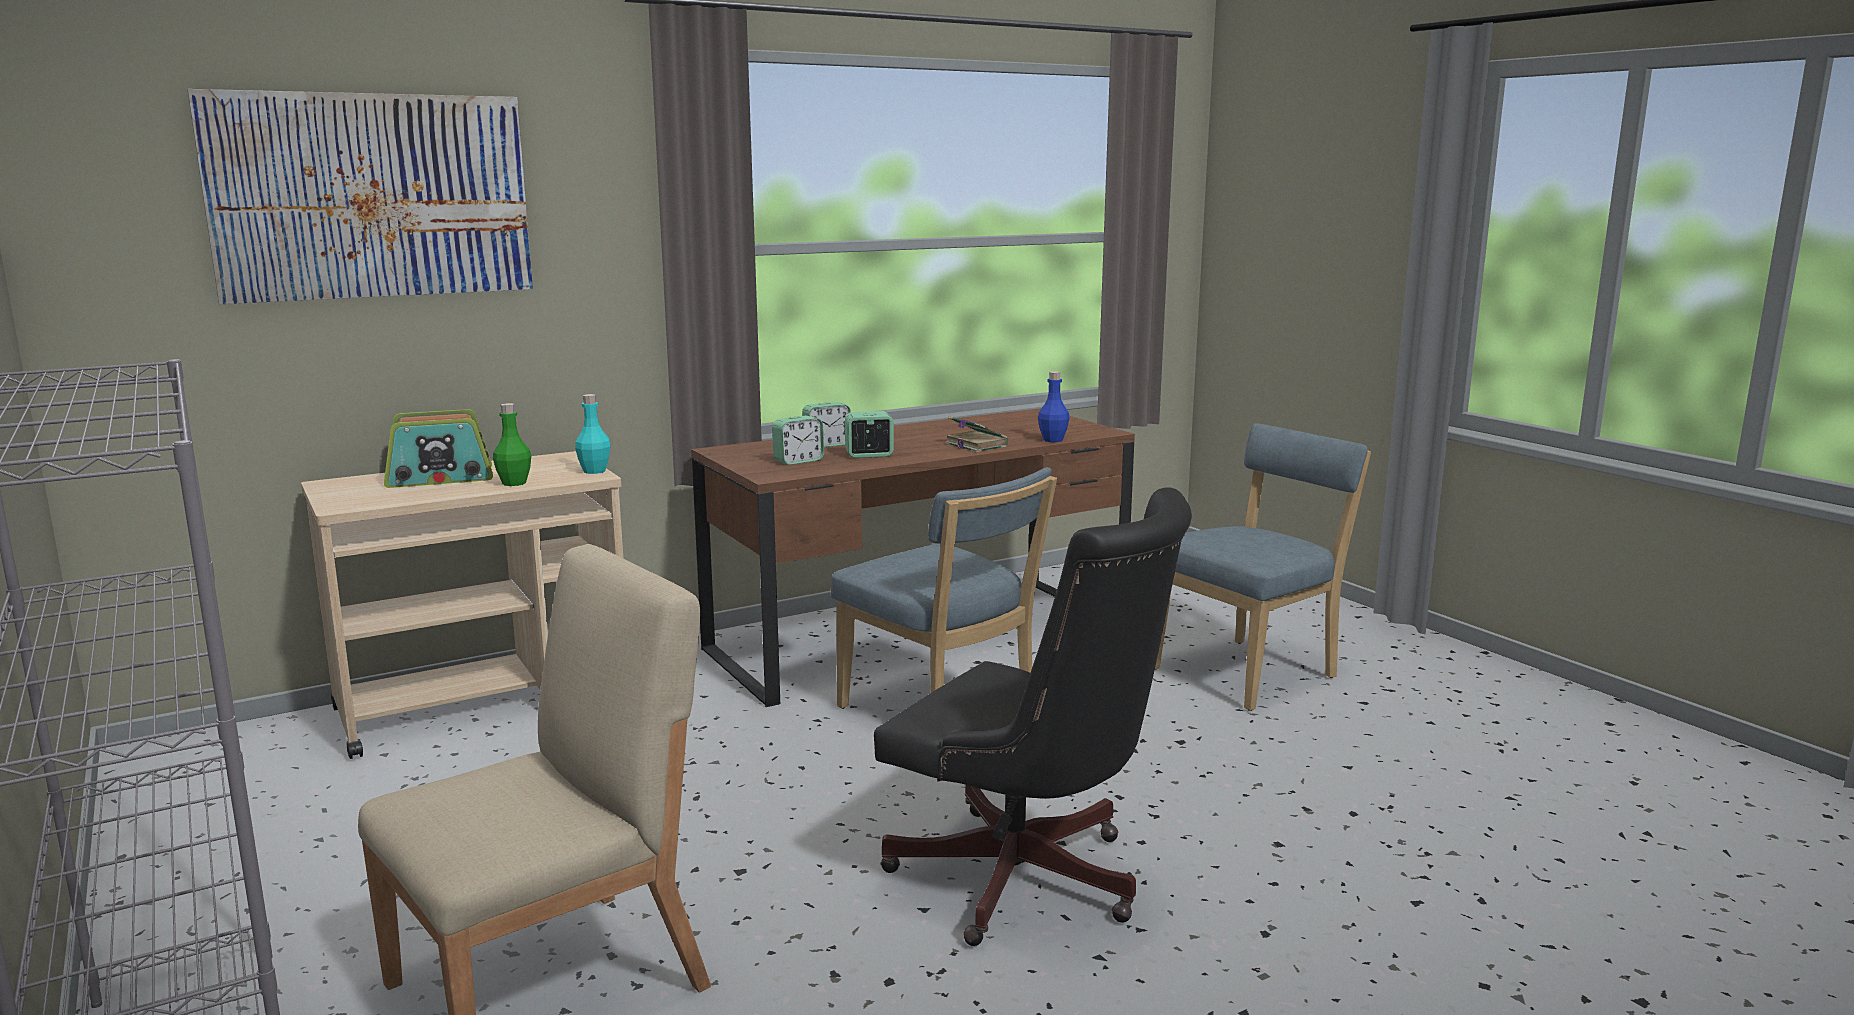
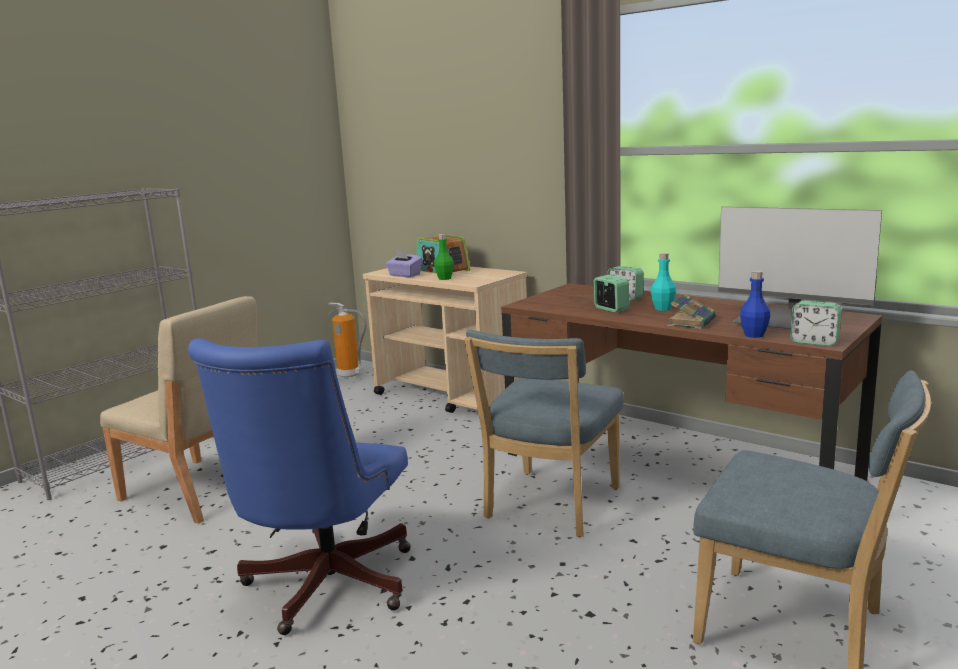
camera: 70 degrees right, 0 degrees up
picture [188,89,533,304] -> none
turquoise bottle [575,394,610,474] -> turquoise bottle moved to [651,253,677,311]
alarm clock [772,416,824,465] -> alarm clock moved to [790,301,842,346]
black office chair [874,487,1192,946] -> blue office chair [188,338,411,635]
none -> fire extinguisher [328,302,367,378]
none -> purple tissue box [386,250,422,277]
none -> monitor [718,207,882,329]

